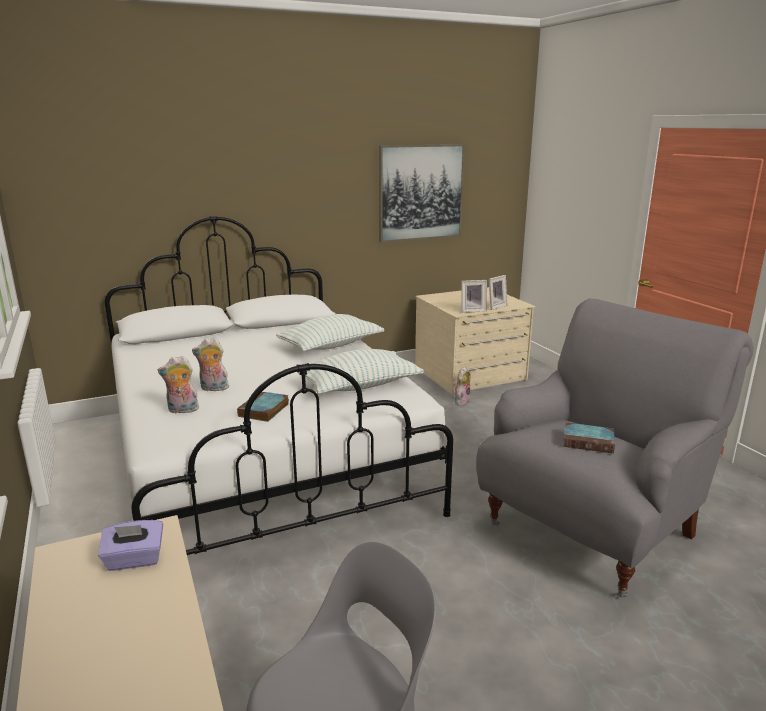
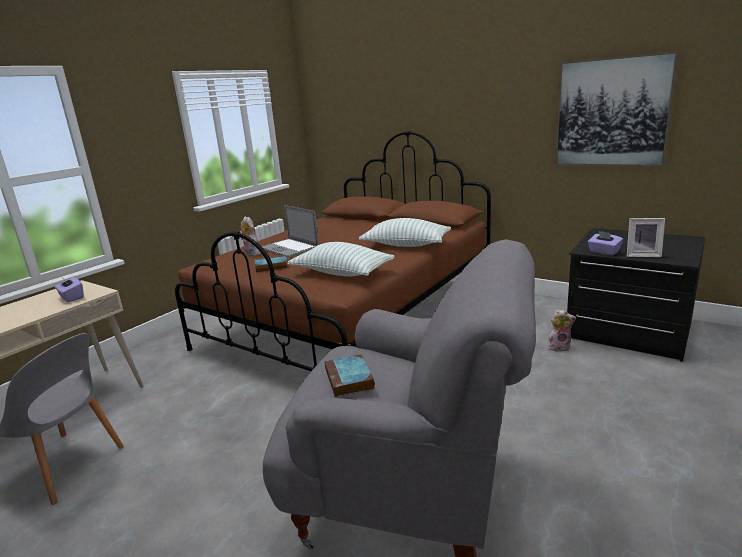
camera: 60 degrees right, 0 degrees up
white bed [105,216,453,555] -> brown bed [175,131,491,371]
plush toy [192,338,229,391] -> laptop [262,205,319,258]
beige dresser [415,287,536,395] -> black dresser [567,228,706,362]
picture frame [461,280,487,313] -> purple tissue box [588,231,623,255]

